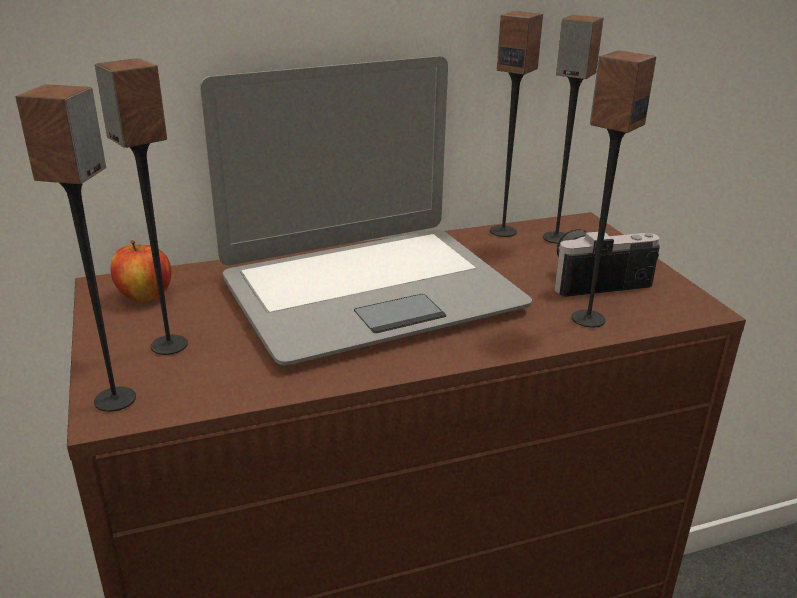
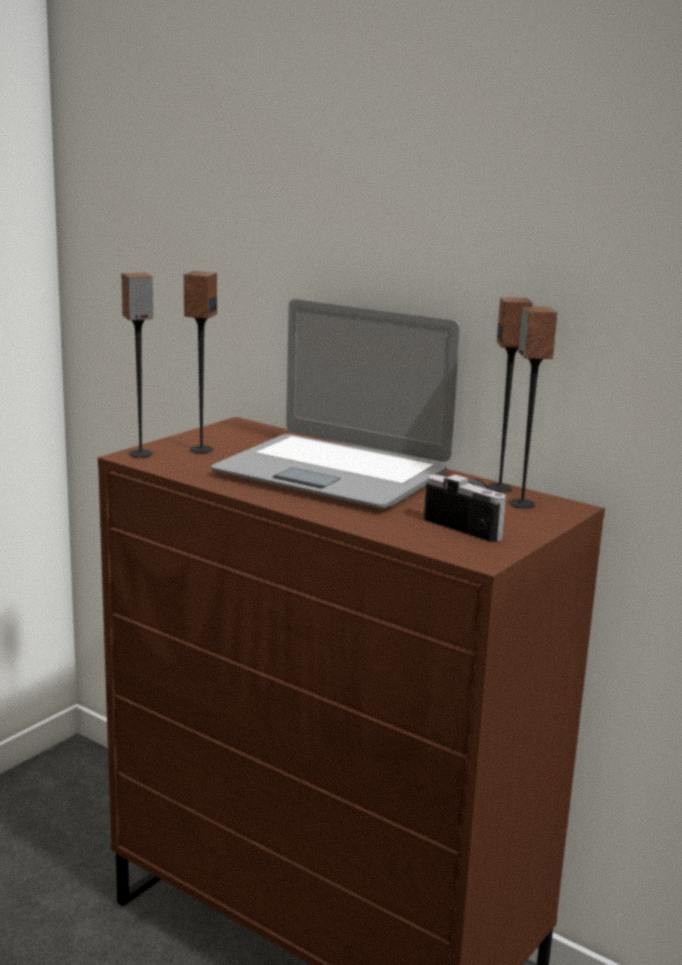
camera: 55 degrees right, 10 degrees down
apple [111,240,171,302] -> none
speaker [572,51,656,328] -> none

